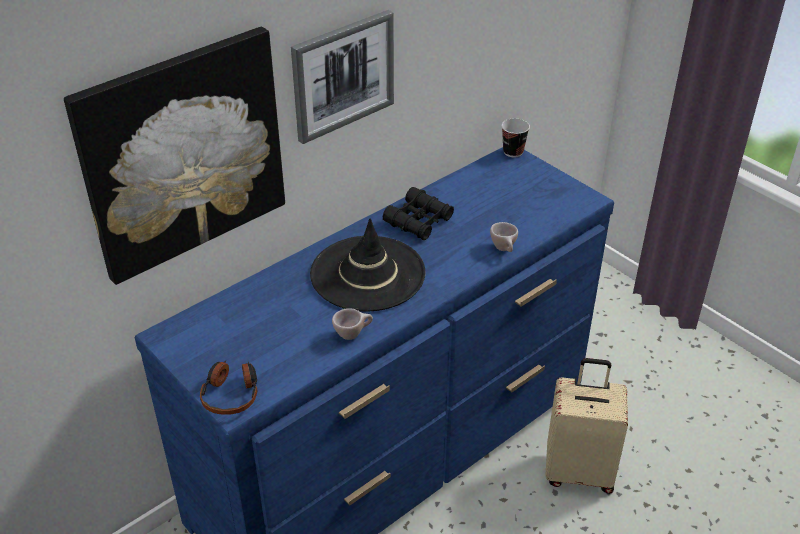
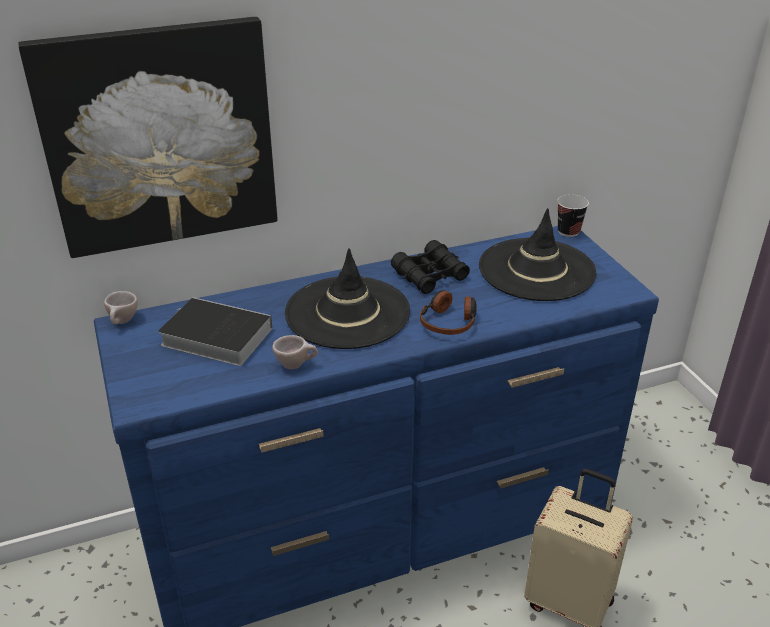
camera: 20 degrees right, 5 degrees down
headphones [200,361,257,415] -> headphones moved to [420,290,477,335]
picture [291,10,394,144] -> none
beige cup [490,222,518,252] -> beige cup moved to [104,291,138,324]
none -> book [158,297,272,366]
none -> black hat [479,208,596,301]

